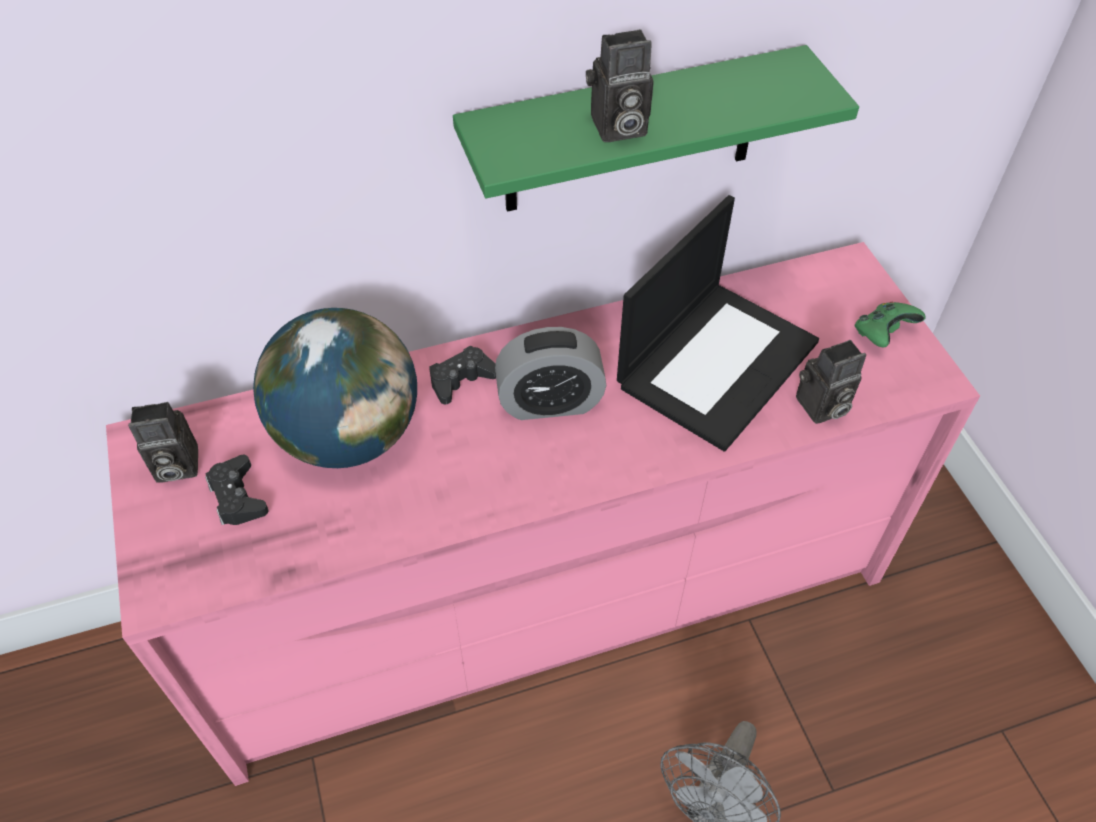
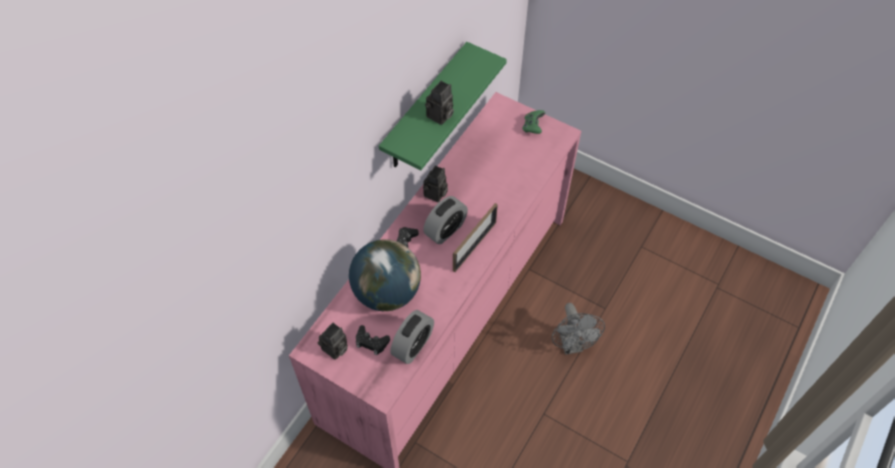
camera: 40 degrees left, 5 degrees up
laptop [617,195,819,452] -> none
camera [796,340,866,424] -> camera moved to [423,166,448,202]
none -> alarm clock [390,310,434,364]
none -> picture frame [453,203,498,272]

